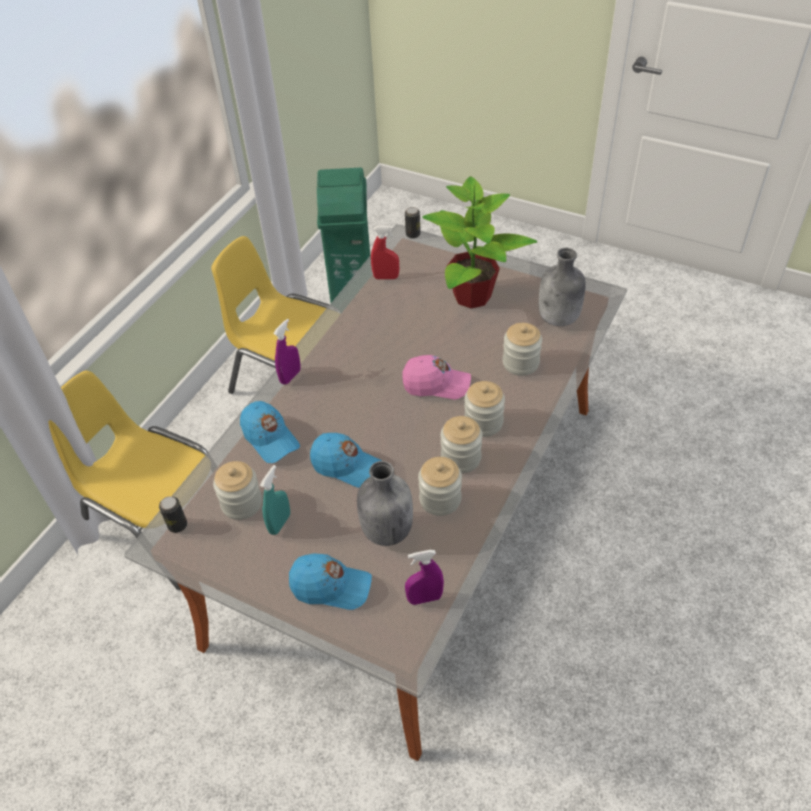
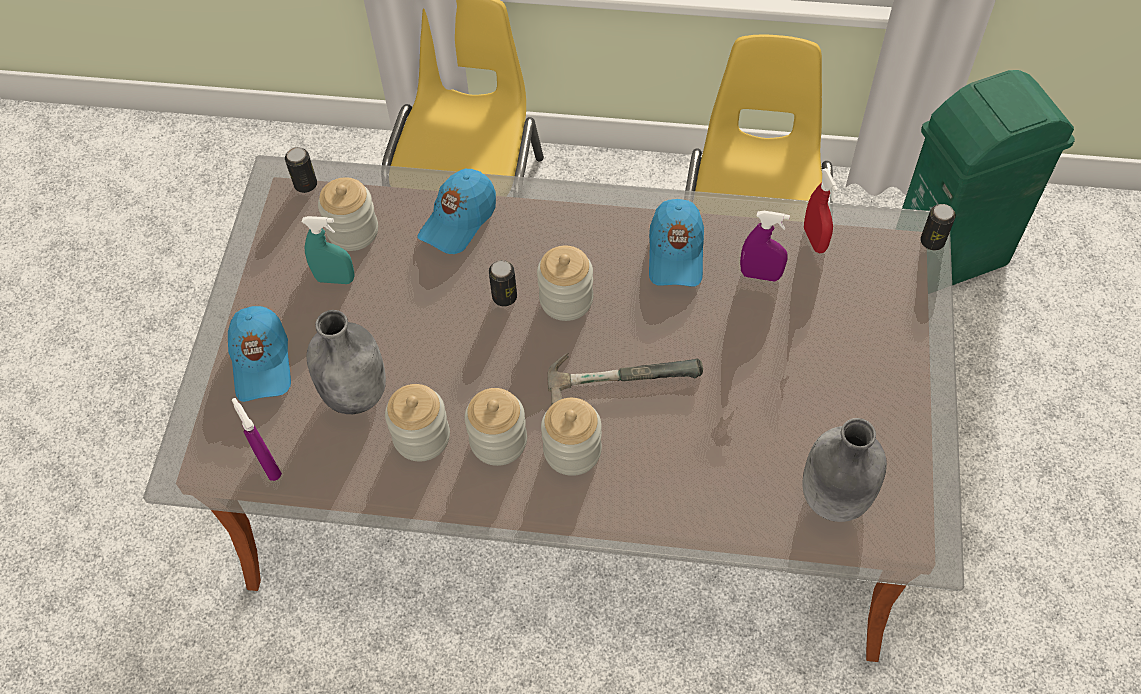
camera: 70 degrees right, 10 degrees up
purple spray bottle [273,319,301,385] -> purple spray bottle moved to [740,211,790,281]
blue cap [310,433,382,488] -> blue cap moved to [649,199,704,287]
pink cap [402,355,471,399] -> hammer [547,353,703,405]
potted plant [422,176,538,308] -> none
jar [503,323,542,376] -> jar moved to [537,246,593,321]
none -> can [489,260,517,306]

